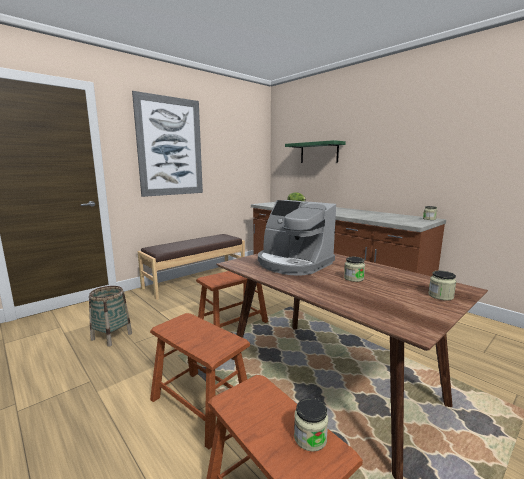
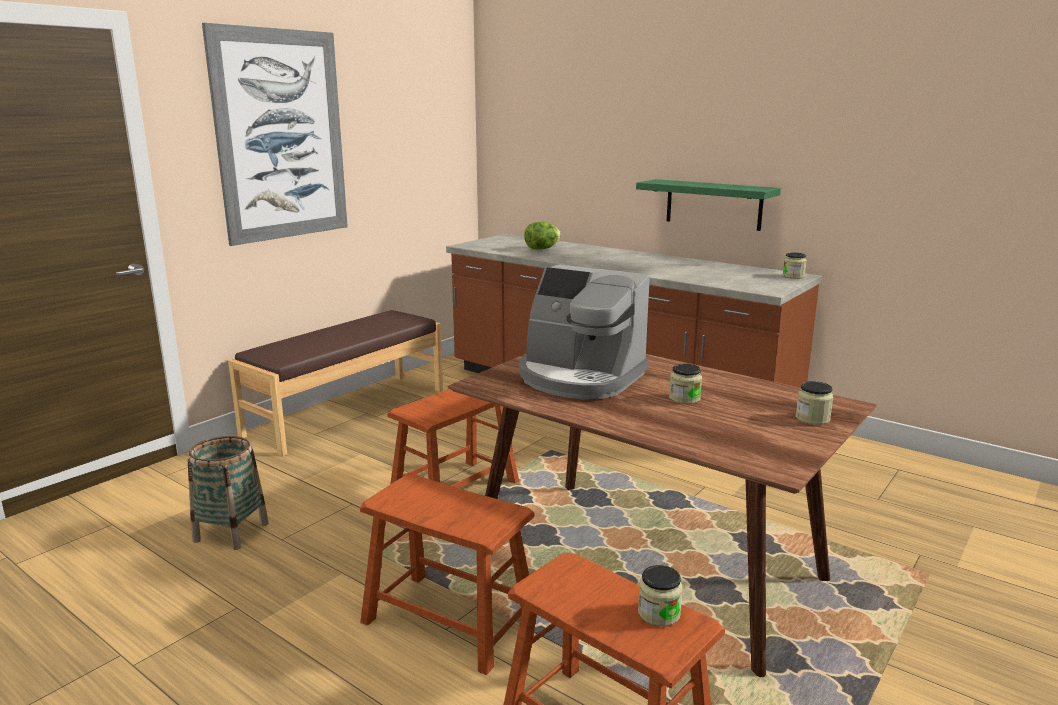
camera: 10 degrees left, 5 degrees up
green shelf [285,140,346,163] -> green shelf moved to [636,179,781,231]

